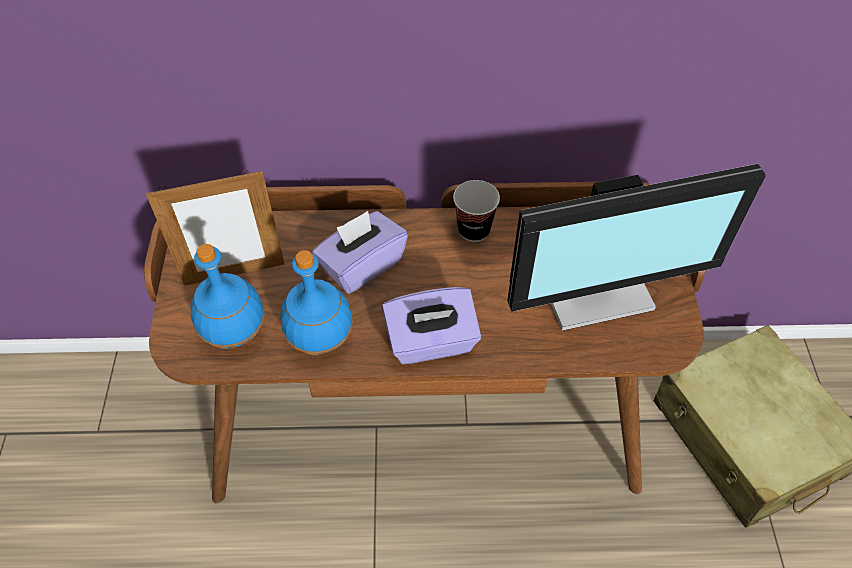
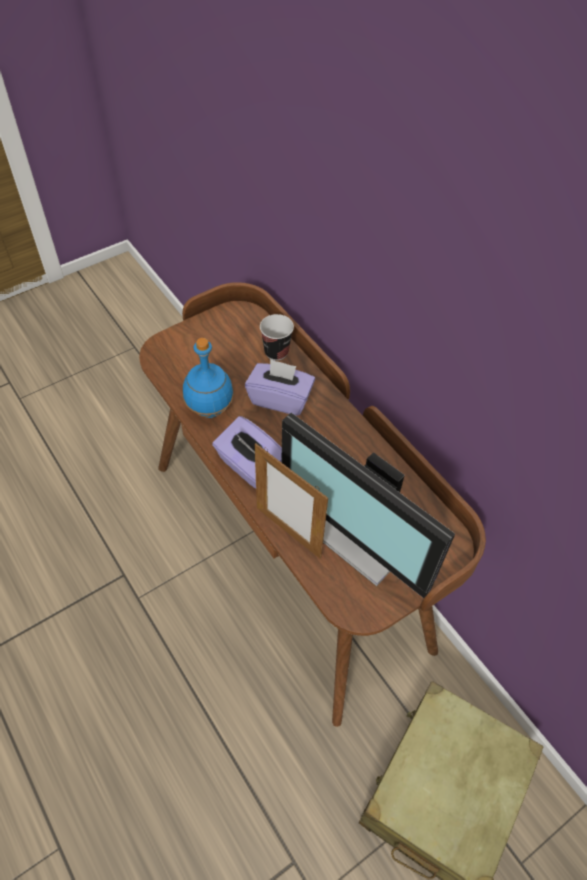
camera: 55 degrees right, 0 degrees up
picture frame [146,170,285,286] -> picture frame moved to [255,443,328,559]
blue bottle [191,244,265,349] -> none
cup [453,180,500,242] -> cup moved to [260,314,294,361]

